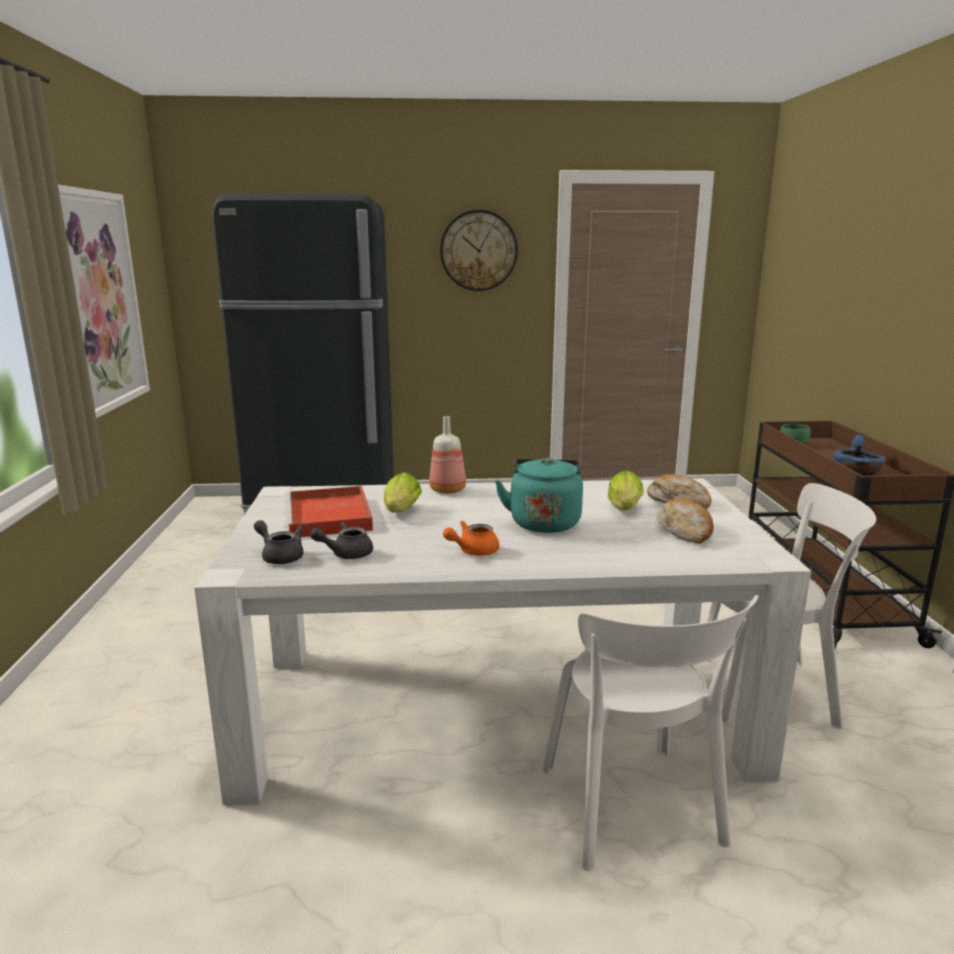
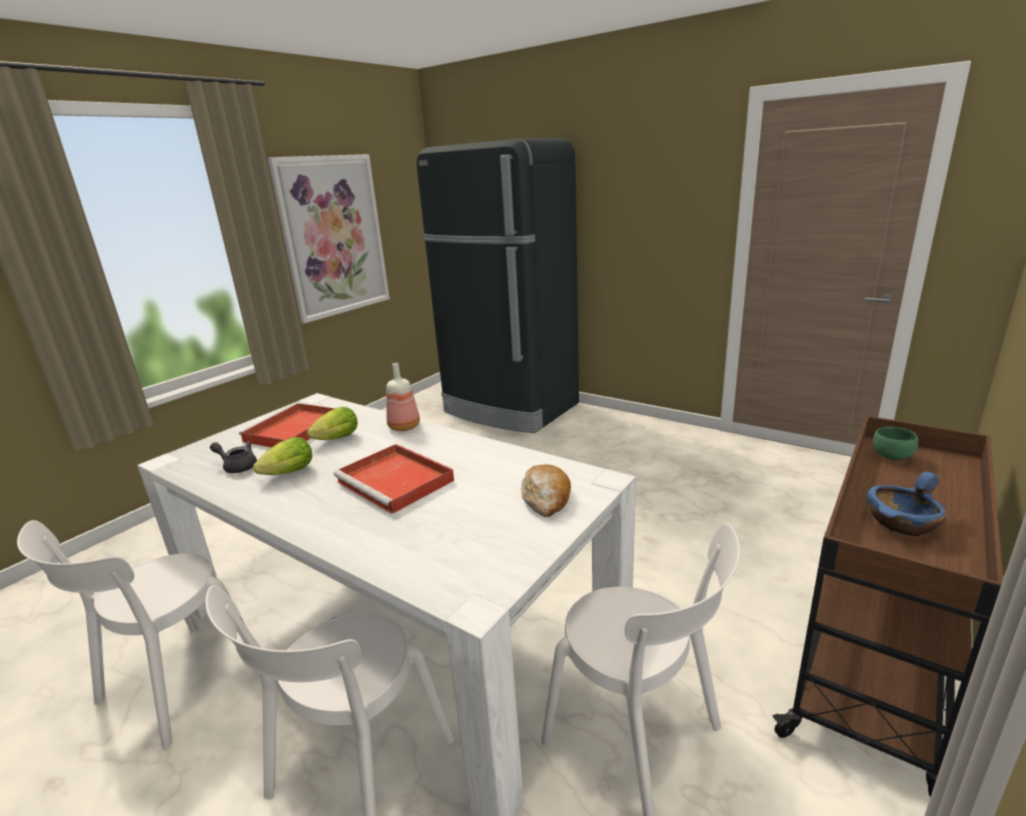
camera: 40 degrees right, 5 degrees up
grey teapot [254,520,303,564] -> none
wall clock [440,210,518,291] -> none
orange teapot [443,521,499,556] -> none
turquoise kettle [495,457,583,533] -> red tray [334,444,454,514]
lettuce [608,470,644,510] -> lettuce moved to [253,437,312,475]
bread [656,499,714,544] -> none
none -> white chair [17,520,247,750]

